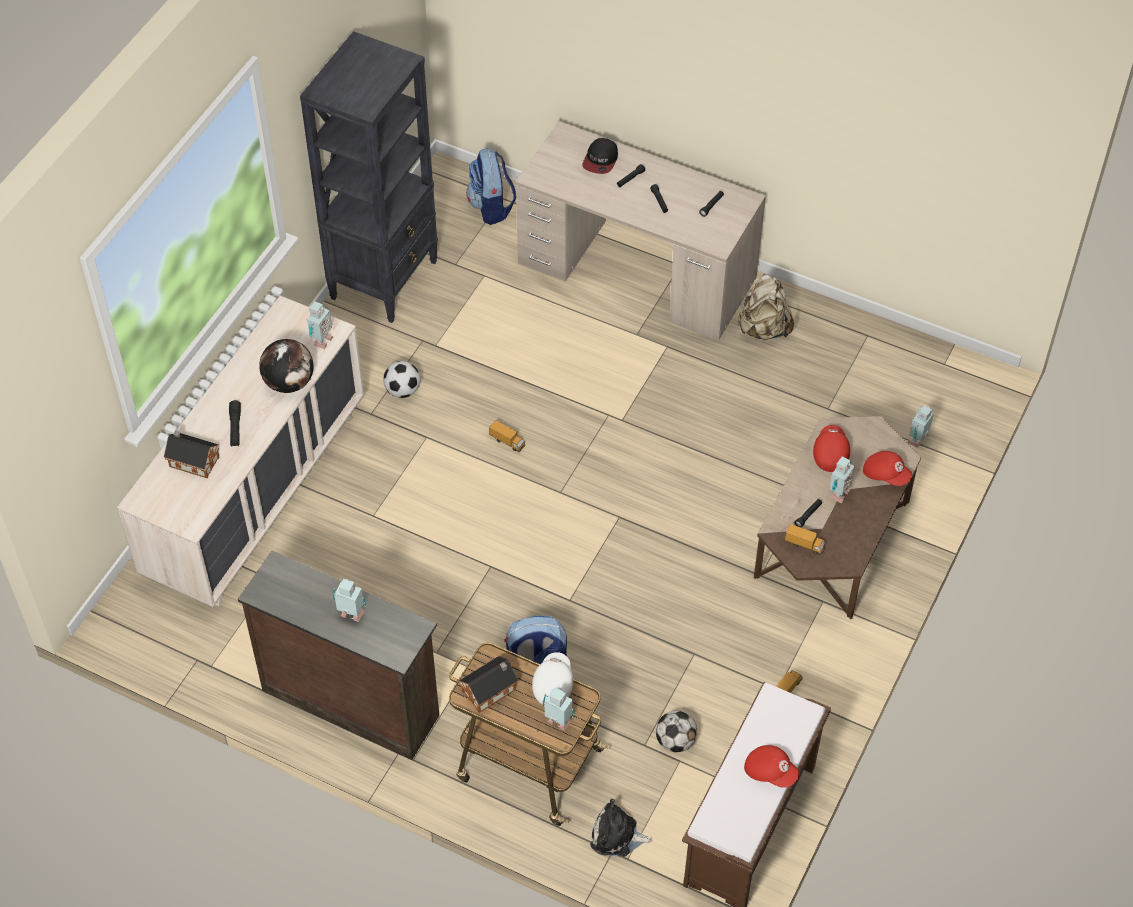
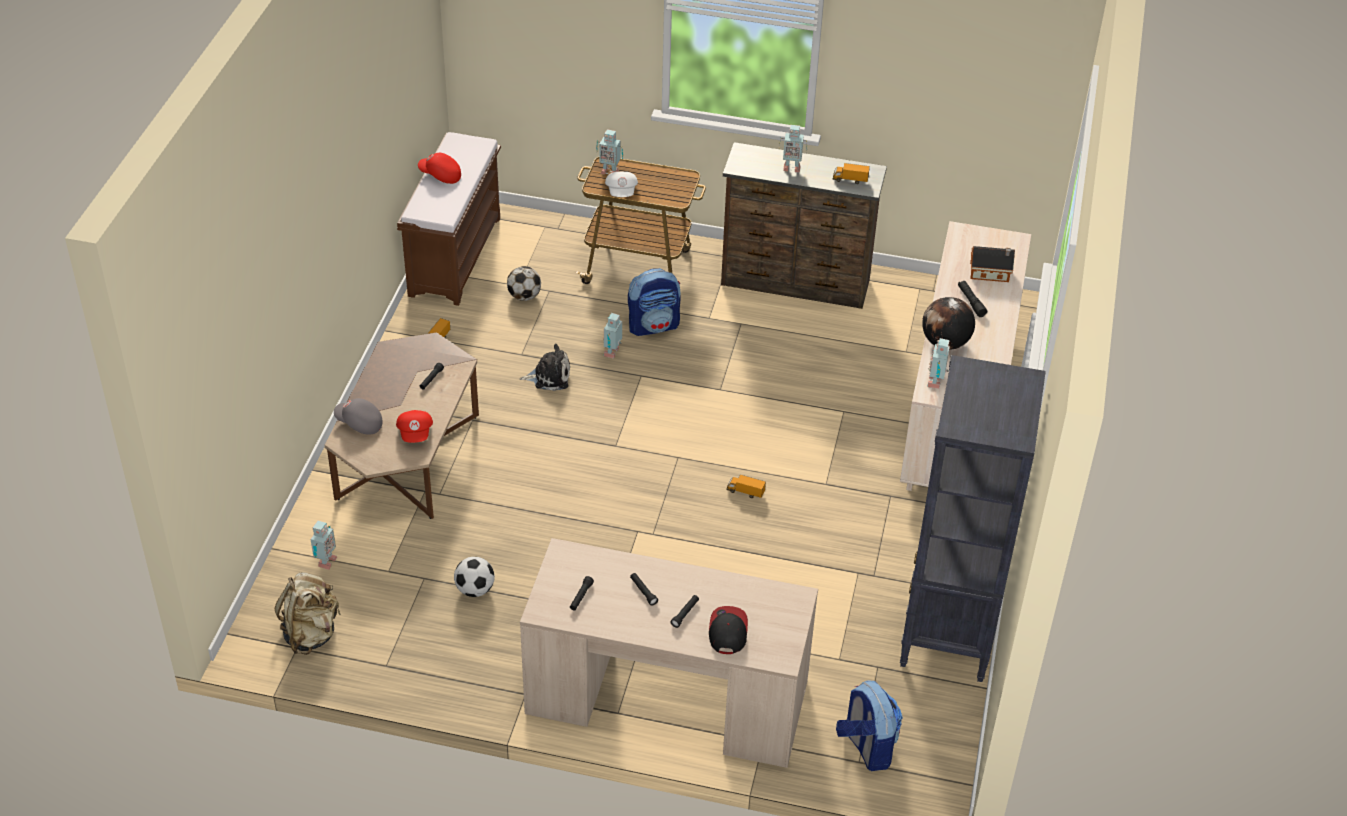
camera: 165 degrees right, 10 degrees down
football [383,361,420,398] -> football moved to [454,557,495,597]
toy house [459,656,519,713] -> none
plush toy [591,799,653,857] -> plush toy moved to [520,344,570,391]
beige backpack [738,274,794,340] -> beige backpack moved to [275,572,341,655]
toy truck [785,524,826,555] -> toy truck moved to [833,163,870,184]
toy robot [829,457,855,503] -> toy robot moved to [603,313,622,359]
red cap [863,451,912,486] -> grey cap [334,398,382,435]

